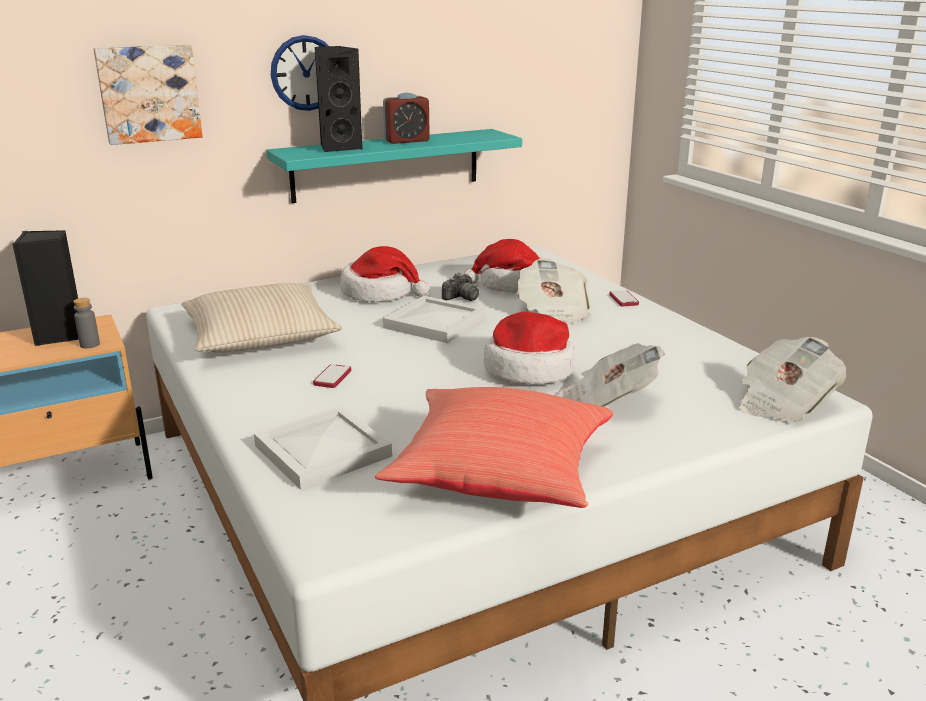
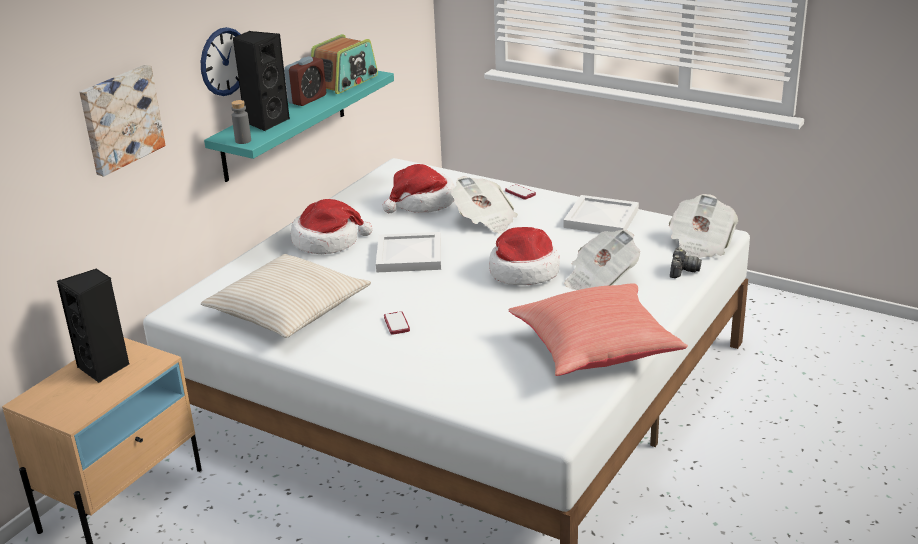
camera: 30 degrees left, 5 degrees up
grey bottle [73,298,100,348] -> grey bottle moved to [231,100,251,144]
white tray [254,406,392,490] -> white tray moved to [563,195,639,233]
camera [442,273,479,301] -> camera moved to [670,247,702,278]
none -> radio [311,34,378,94]

